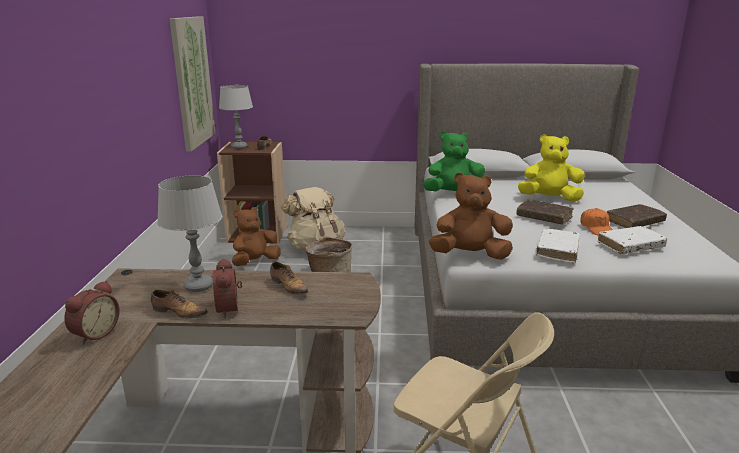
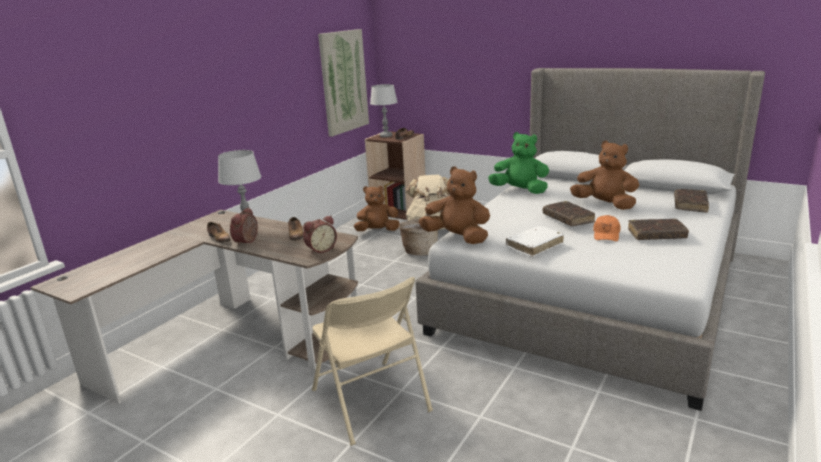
camera: 30 degrees right, 0 degrees up
alarm clock [64,281,120,345] -> alarm clock moved to [303,216,337,254]
yellow plush toy [518,134,585,202] -> brown plush toy [570,141,639,210]
white book [598,226,667,254] -> none
none -> brown book [674,189,709,213]

